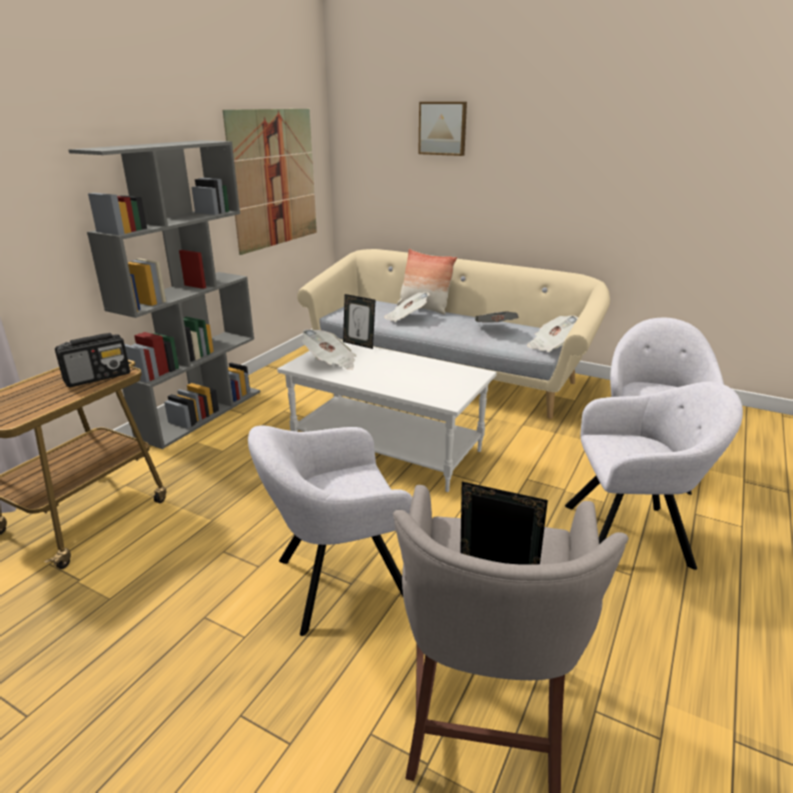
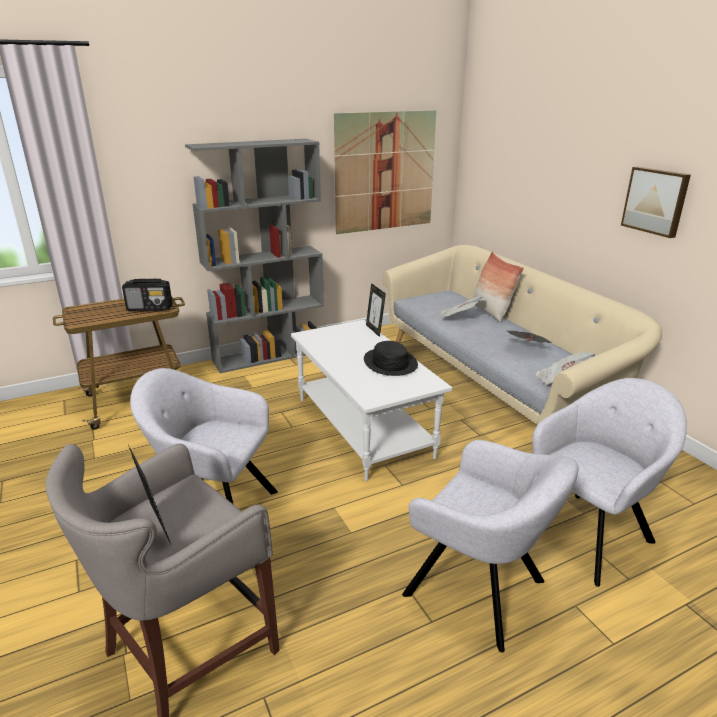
camera: 35 degrees right, 0 degrees up
newspaper [302,329,356,370] -> none
picture [418,102,467,156] -> picture moved to [621,166,691,238]
none -> black hat [364,341,418,376]

